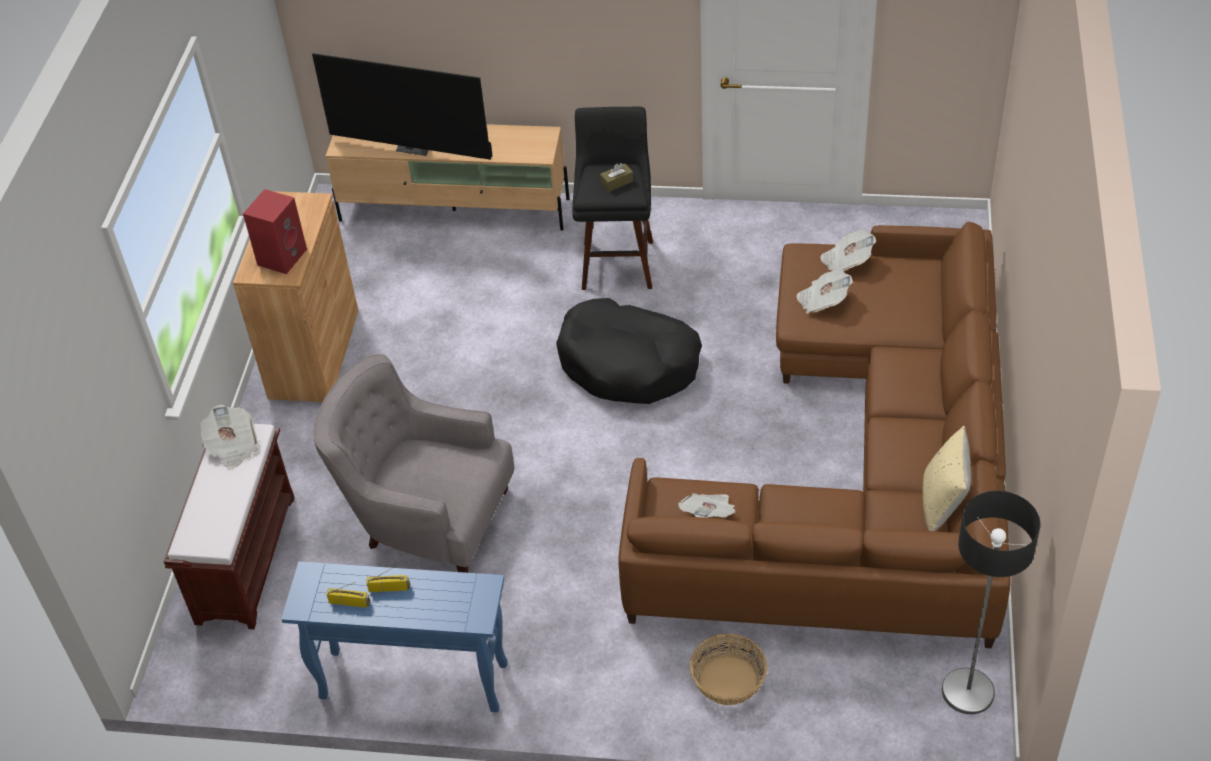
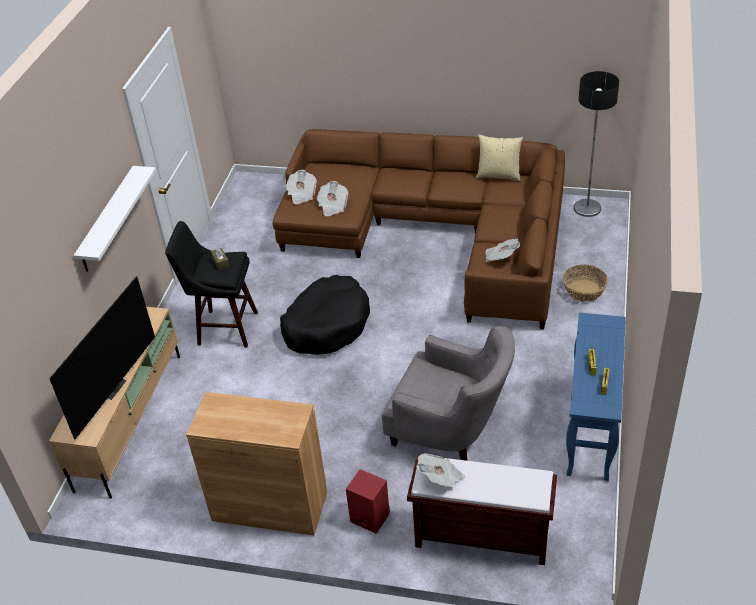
camera: 85 degrees left, 5 degrees down
red speaker [243,189,307,274] -> red speaker moved to [346,469,390,534]
grey armchair [313,354,514,573] -> grey armchair turned 90 degrees counterclockwise [382,325,515,461]
none -> white shelf [73,166,156,272]

